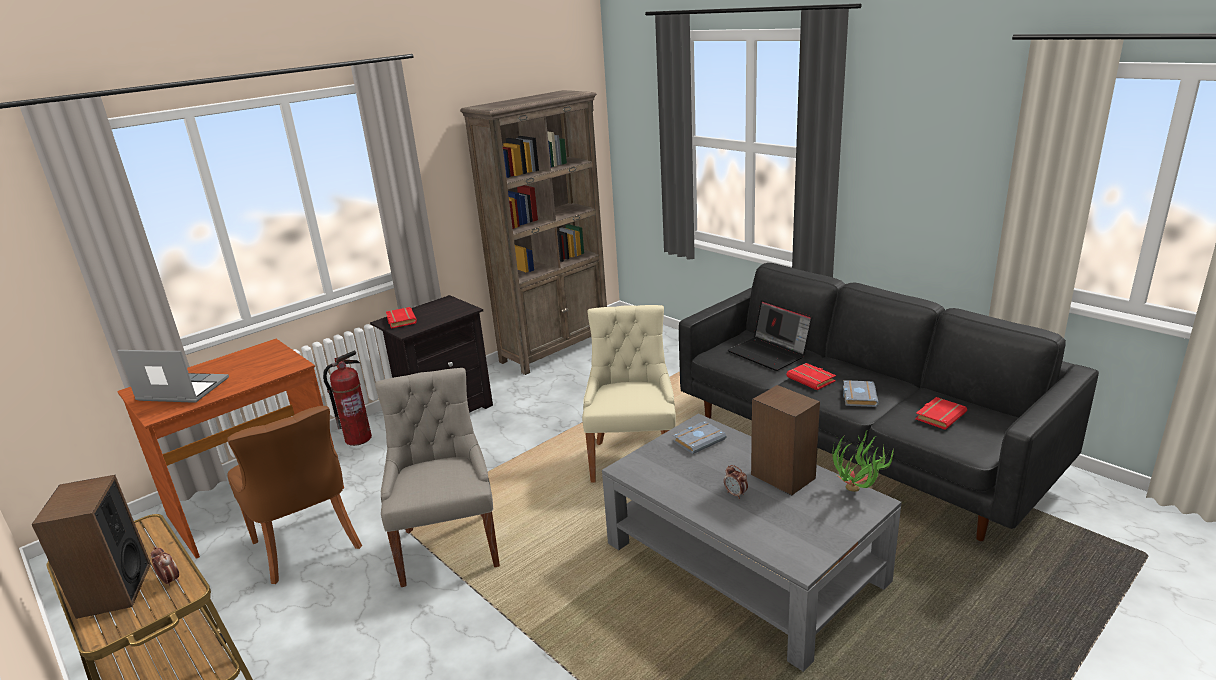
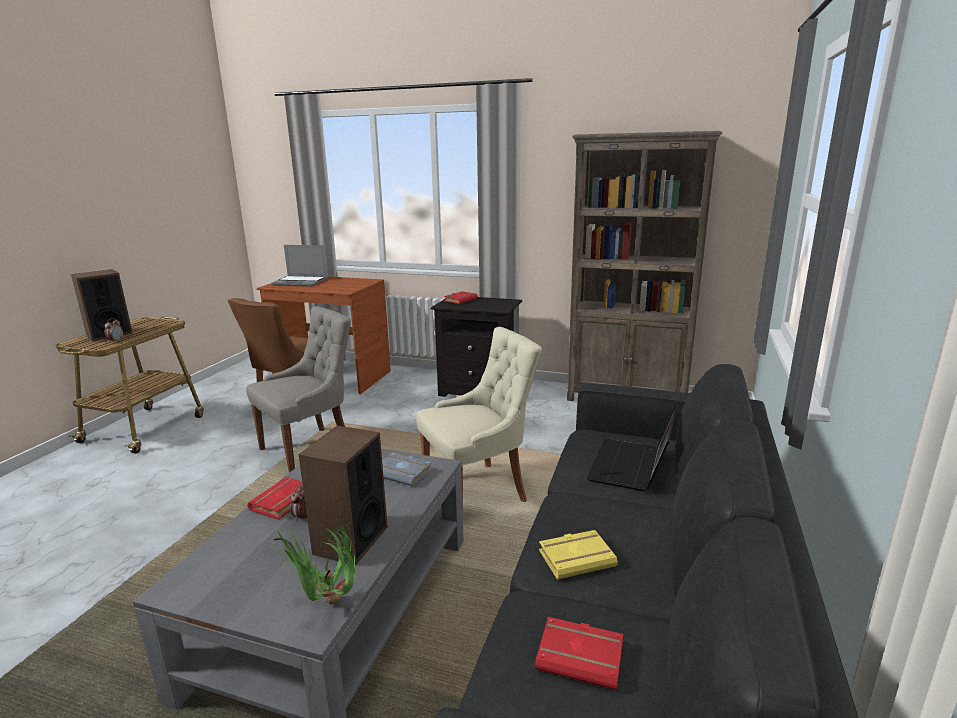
camera: 60 degrees right, 5 degrees down
laptop [118,350,229,403] -> laptop turned 120 degrees clockwise [272,245,327,287]
fire extinguisher [323,350,372,446] -> none
red book [786,363,836,390] -> red book moved to [247,477,302,520]
grey book [843,380,879,407] -> yellow book [539,530,618,580]

